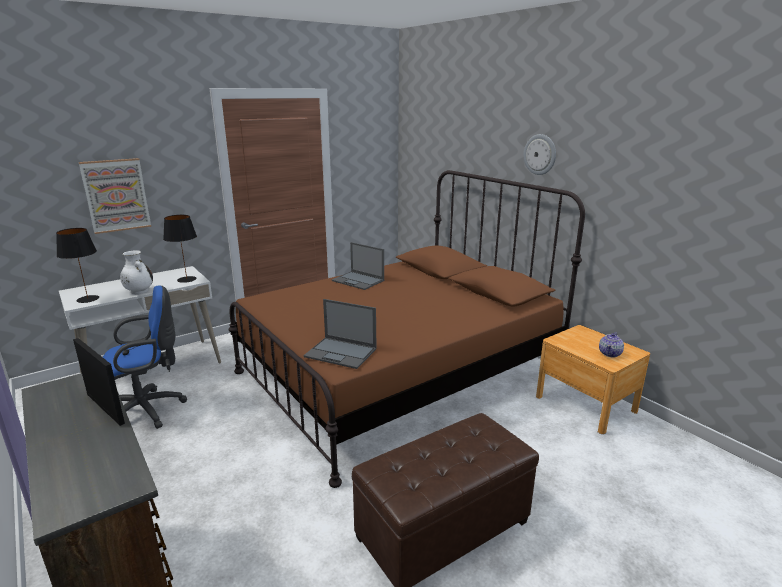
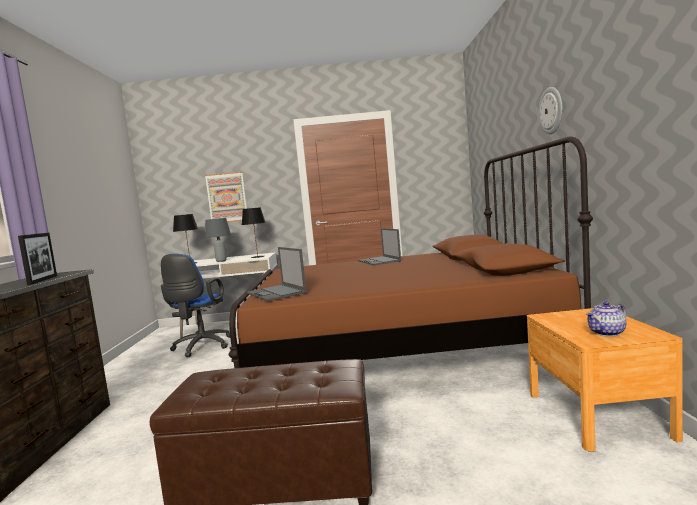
camera: 35 degrees right, 15 degrees down
blue office chair [103,285,187,429] -> blue office chair turned 90 degrees clockwise [161,253,230,357]
white vase [120,250,153,294] -> grey table lamp [205,218,231,262]

